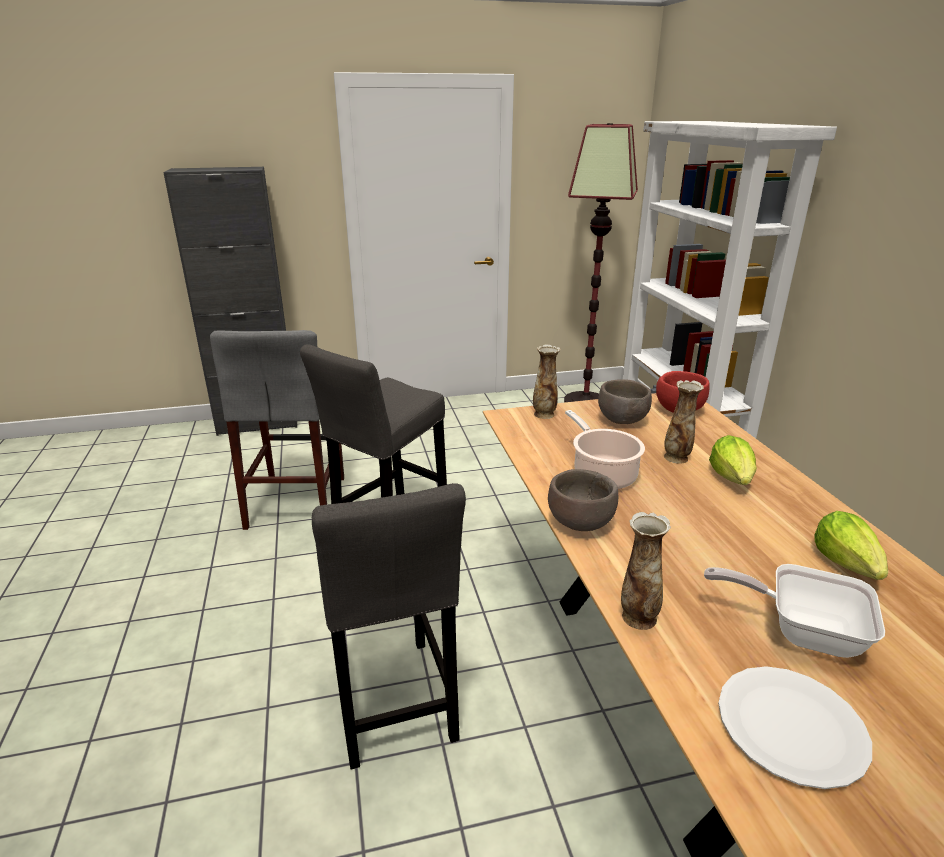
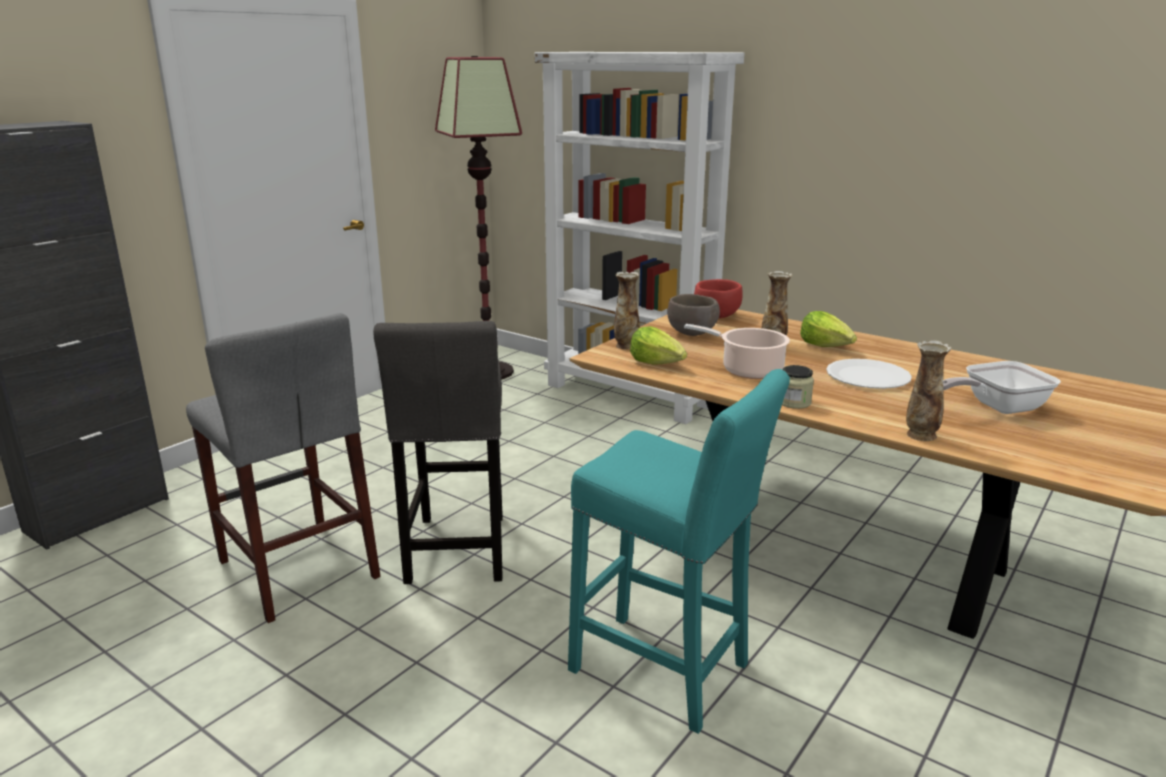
camera: 40 degrees left, 5 degrees down
grey stool [312,483,466,770] -> turquoise stool [568,369,790,734]
brown bowl [548,469,618,531] -> jar [782,365,814,409]
white plate [718,666,872,789] -> white plate moved to [826,359,912,389]
lettuce [814,511,888,580] -> lettuce moved to [630,326,687,365]

